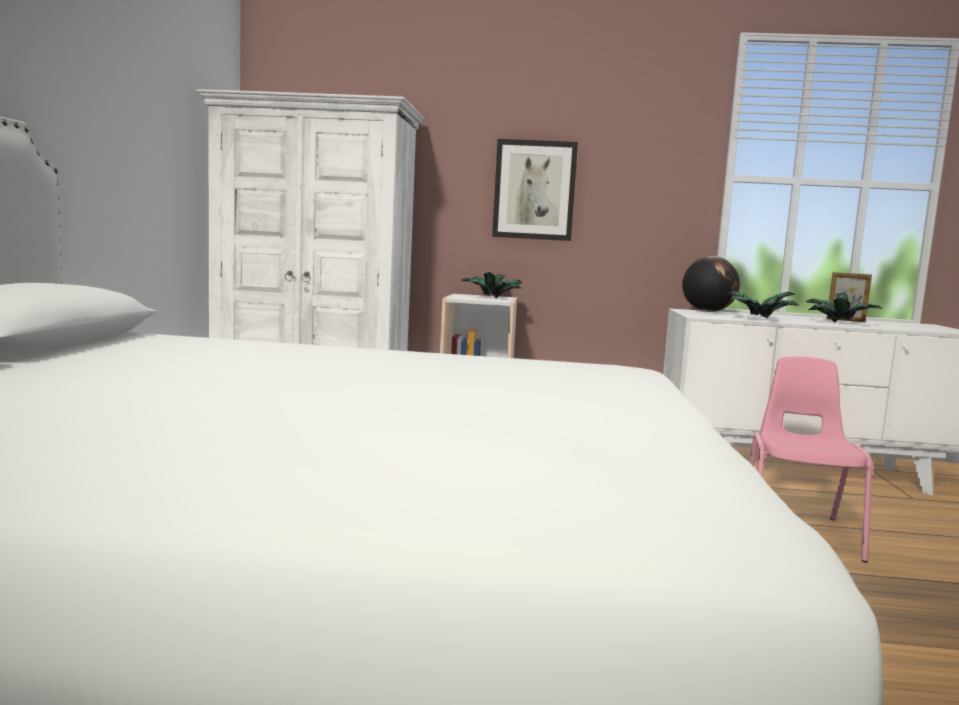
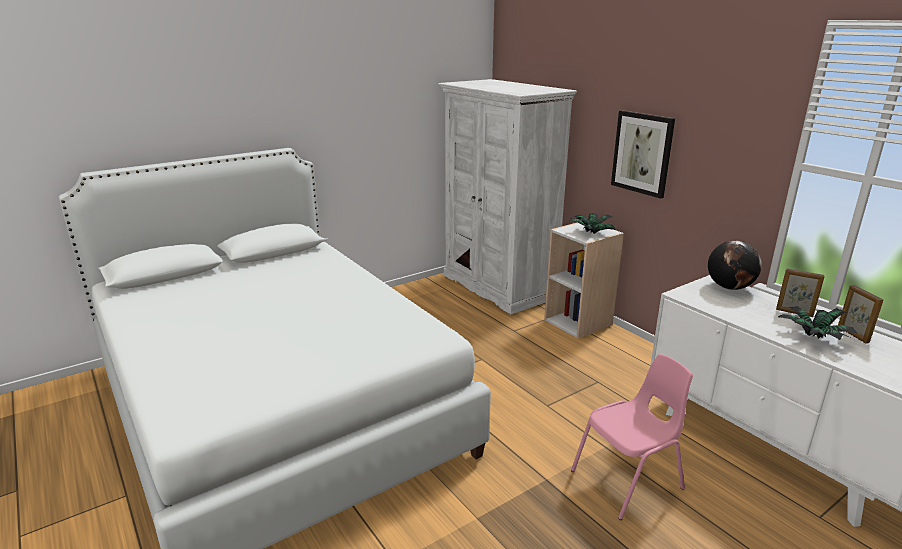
camera: 50 degrees right, 15 degrees up
potted plant [725,291,800,319] -> none
none -> picture frame [776,268,825,317]

